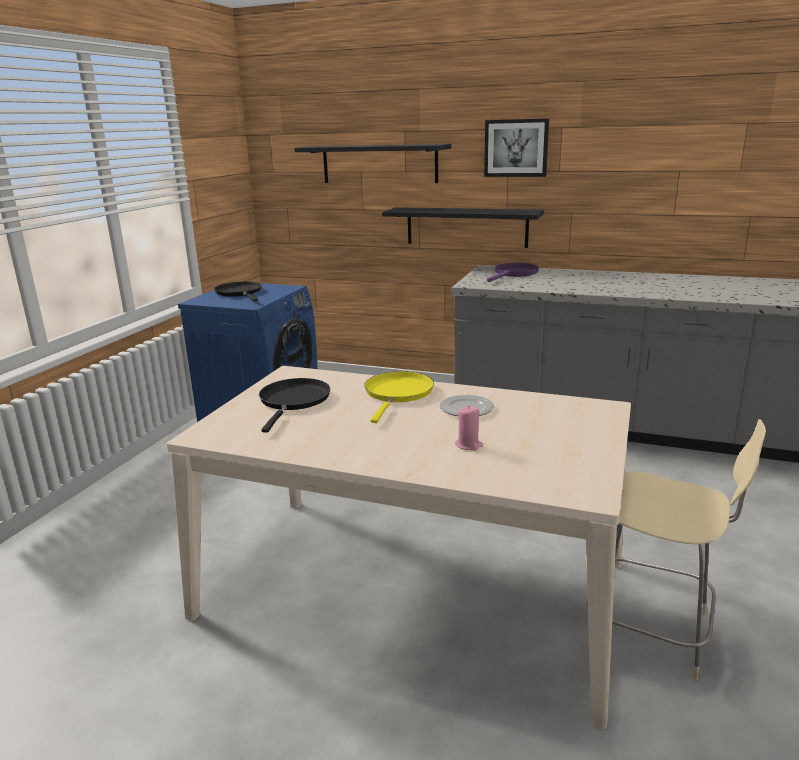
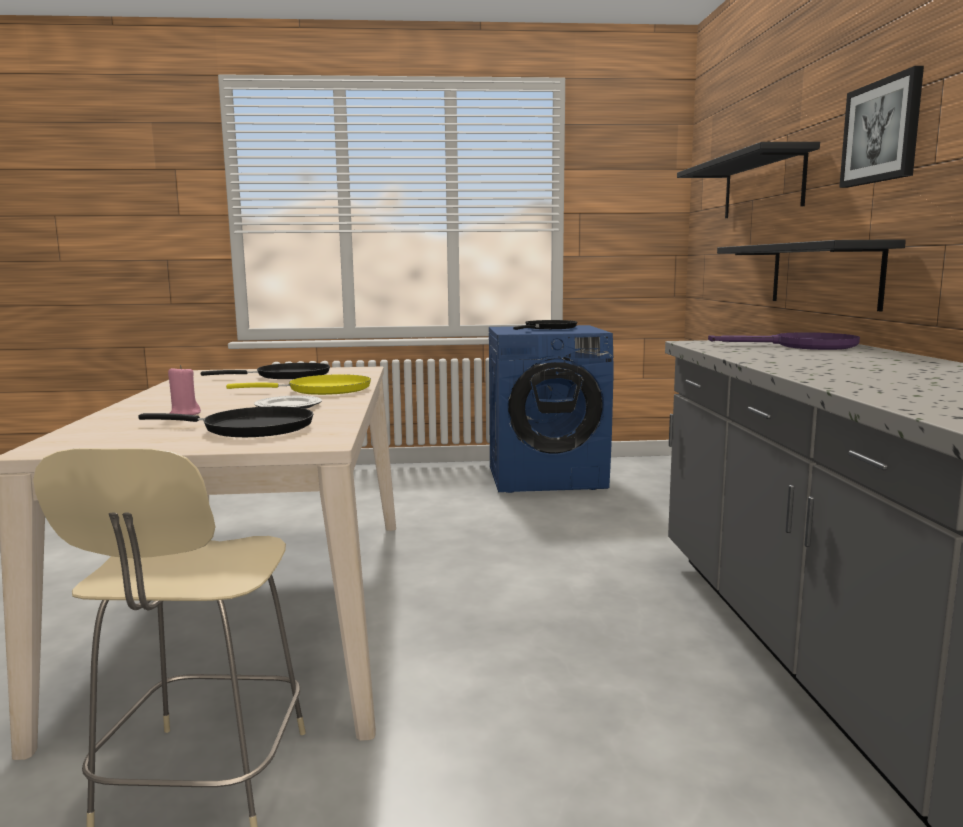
camera: 65 degrees right, 10 degrees down
none -> black frying pan [138,406,313,437]

